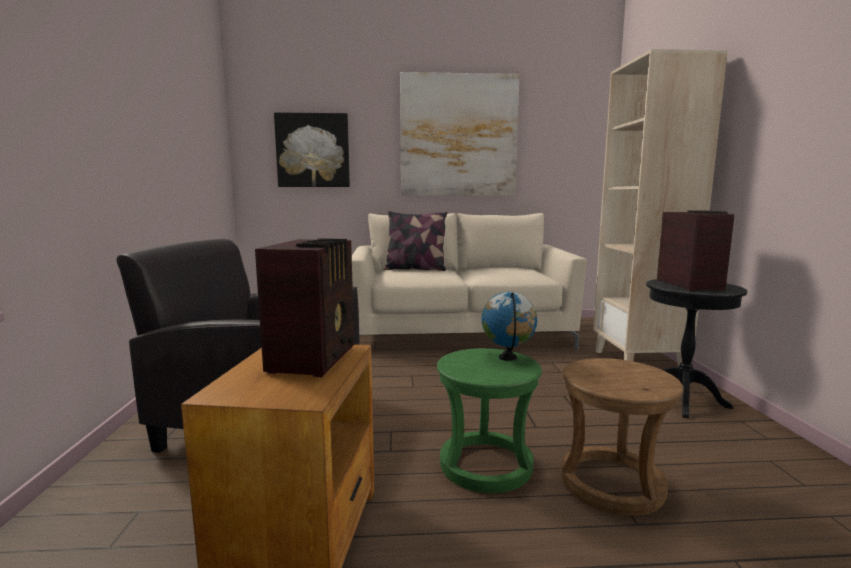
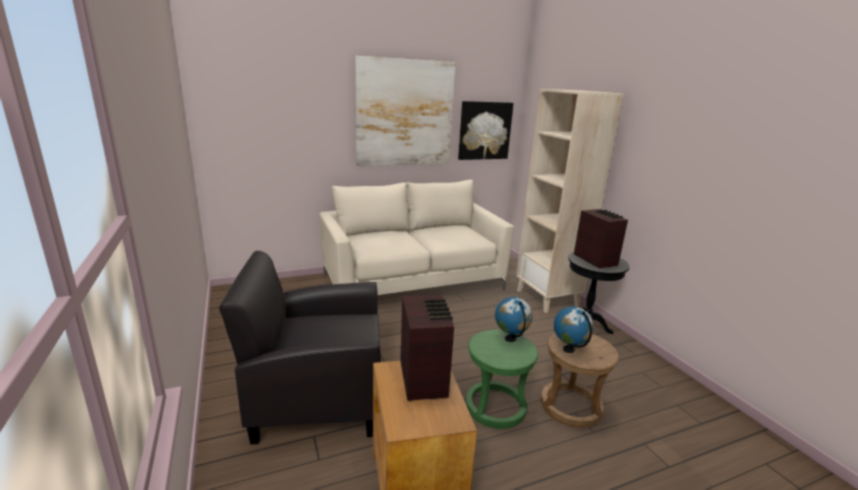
camera: 20 degrees left, 10 degrees up
picture [274,112,350,187] -> picture moved to [458,101,514,160]
pillow [384,211,447,271] -> none
none -> globe [554,307,594,353]

